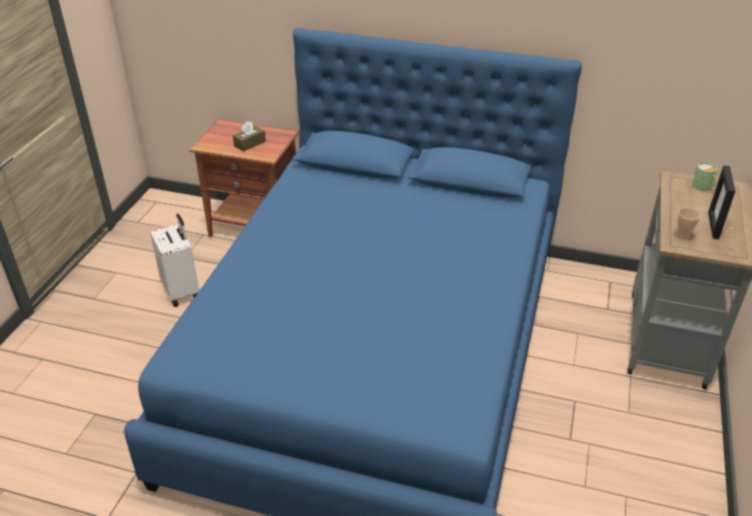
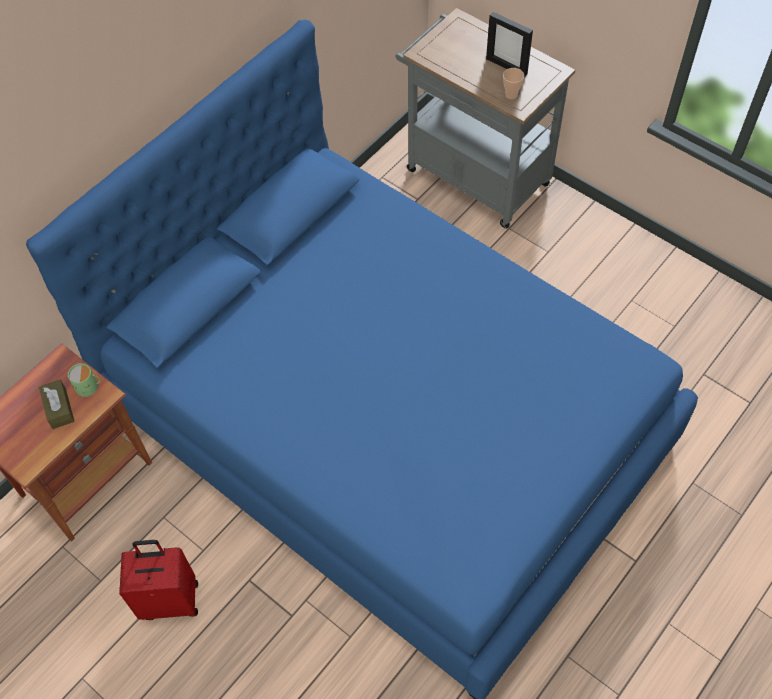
camera: 65 degrees left, 20 degrees up
white suitcase [150,214,200,307] -> red suitcase [119,540,198,620]
green mug [692,162,717,191] -> green mug moved to [68,363,101,397]

